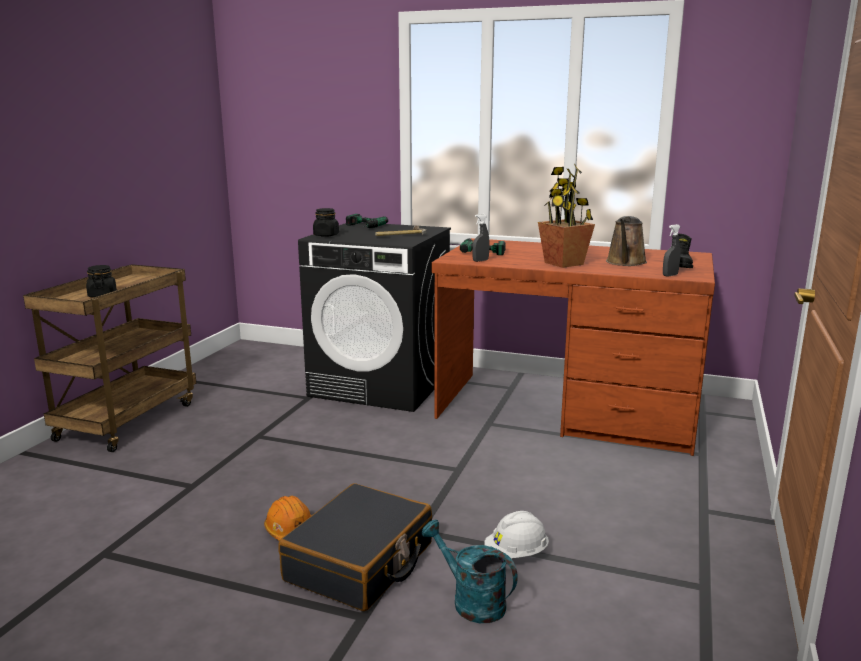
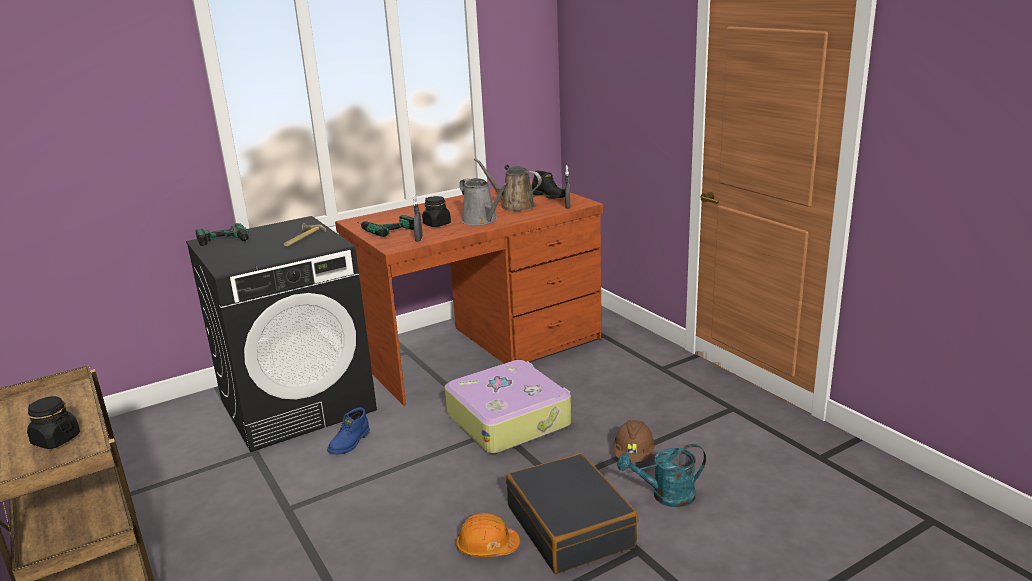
camera: 50 degrees left, 5 degrees up
black jar [313,208,339,237] -> black jar moved to [422,196,451,227]
white hard hat [484,511,549,558] -> brown hard hat [614,420,655,462]
potted plant [538,164,595,268] -> grey watering can [459,178,508,225]
brown watering can [606,216,647,266] -> brown watering can turned 150 degrees clockwise [474,158,542,211]
none -> blue boot [327,407,370,455]
none -> suitcase [444,360,571,454]

